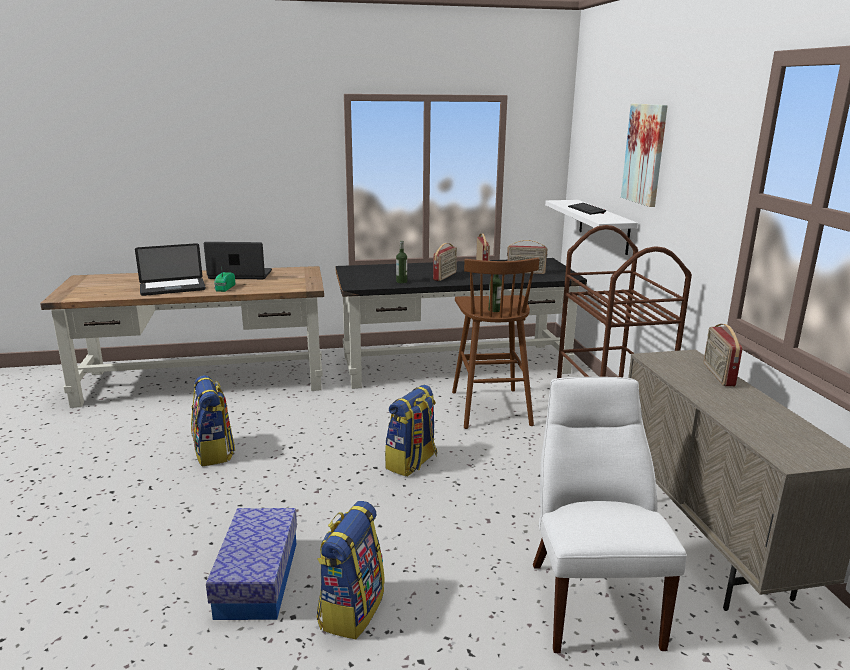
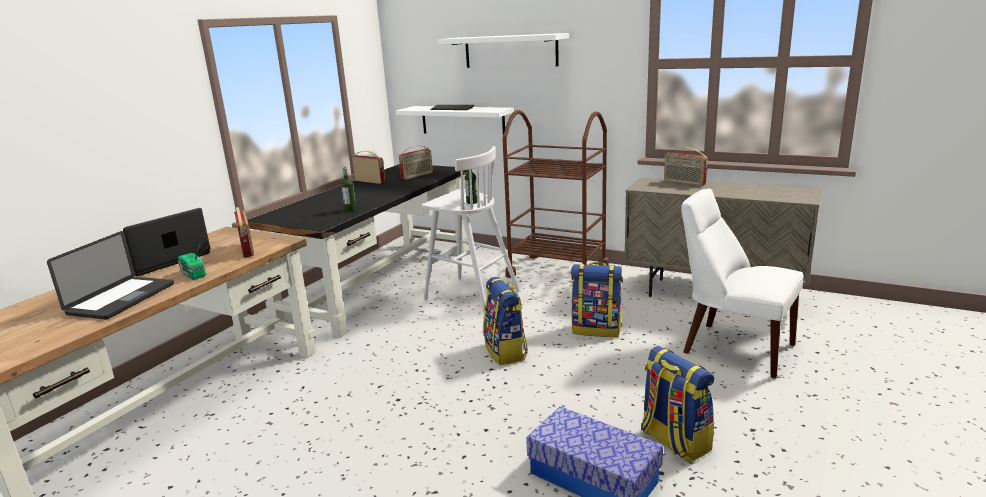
camera: 50 degrees left, 0 degrees up
backpack [191,375,235,466] -> backpack moved to [571,262,623,337]
radio [433,243,457,281] -> radio moved to [234,207,254,258]
brown stool [452,257,539,429] -> white stool [421,146,520,312]
picture [621,104,668,207] -> white shelf [438,33,569,68]

